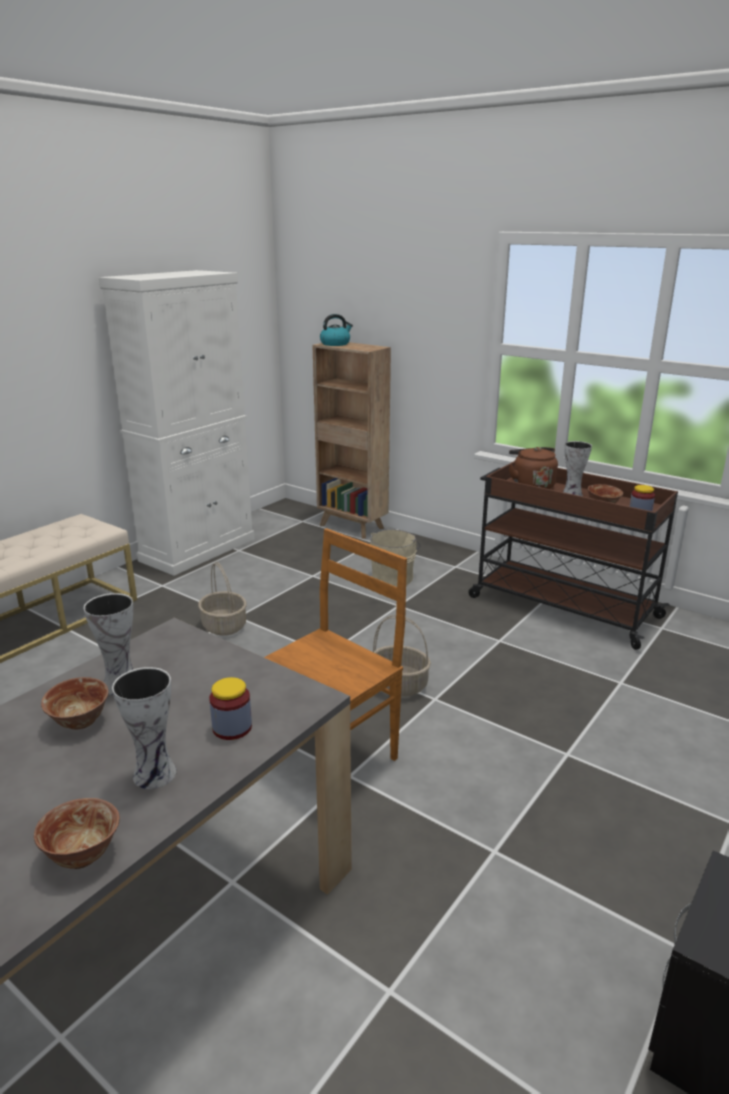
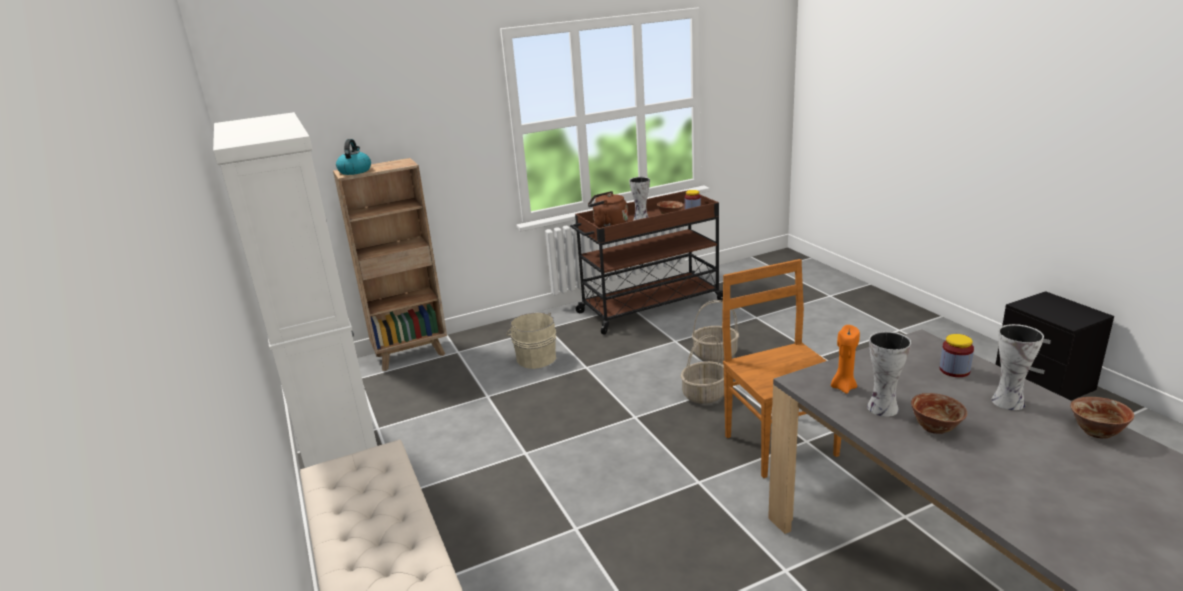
camera: 60 degrees left, 0 degrees up
basket [198,562,247,635] -> basket moved to [692,300,739,362]
none -> orange candle [831,325,860,394]

